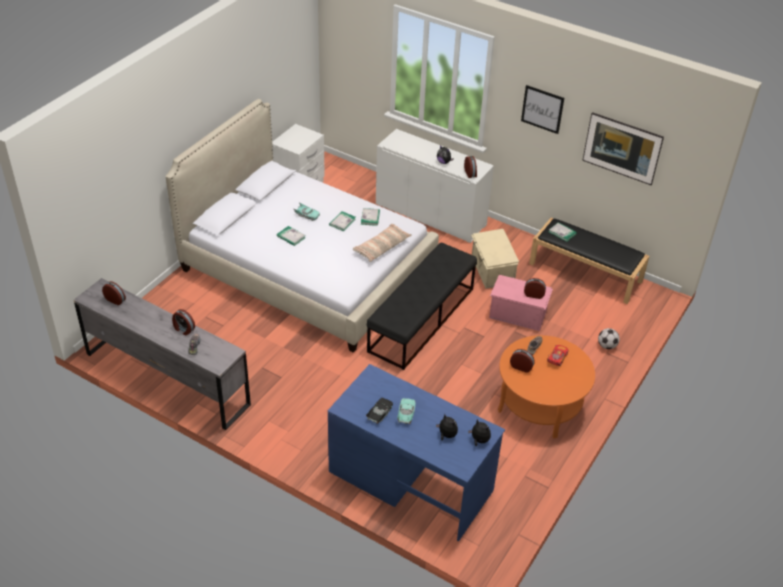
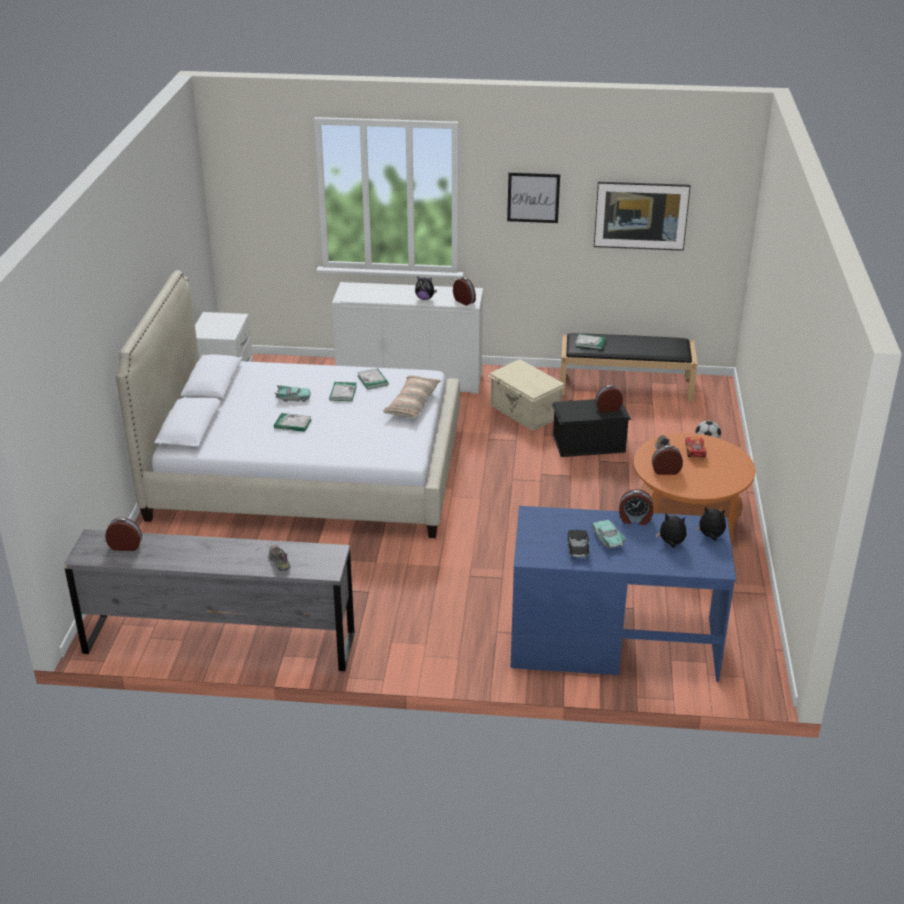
camera: 25 degrees left, 10 degrees down
alarm clock [172,309,195,335] -> alarm clock moved to [619,489,653,525]
black bench [367,243,477,370] -> none
pink storage box [489,275,553,331] -> black storage box [552,399,631,457]

